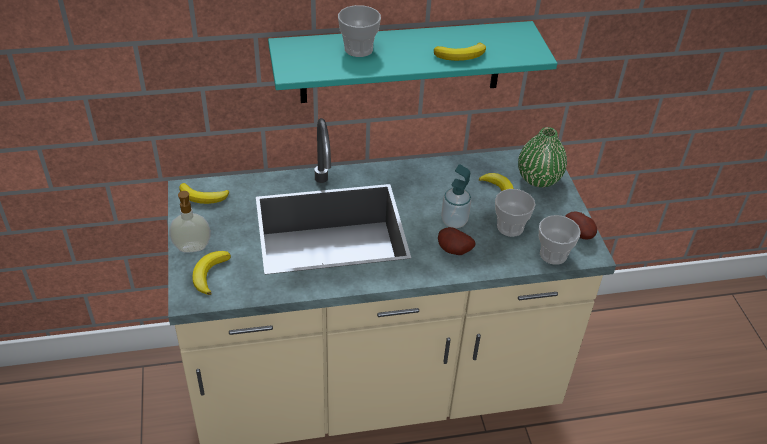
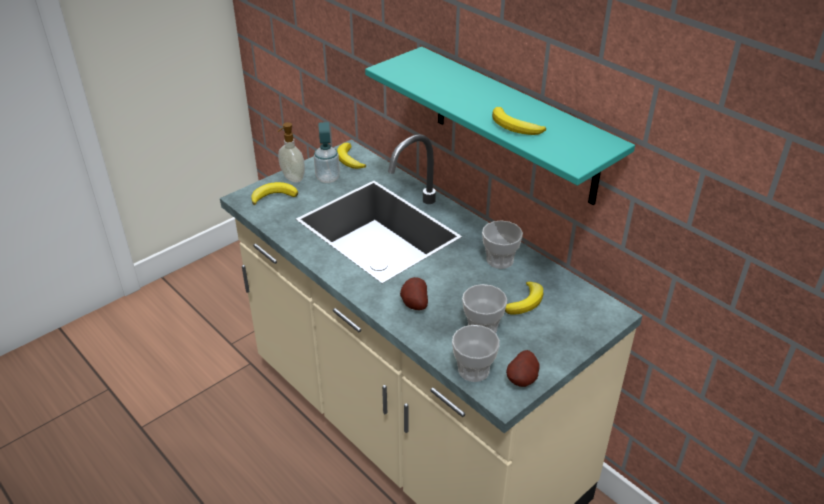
camera: 60 degrees right, 5 degrees down
cup [338,5,381,57] -> cup moved to [482,220,523,269]
soap dispenser [441,164,471,228] -> soap dispenser moved to [314,122,340,183]
green vase [518,127,567,187] -> none

